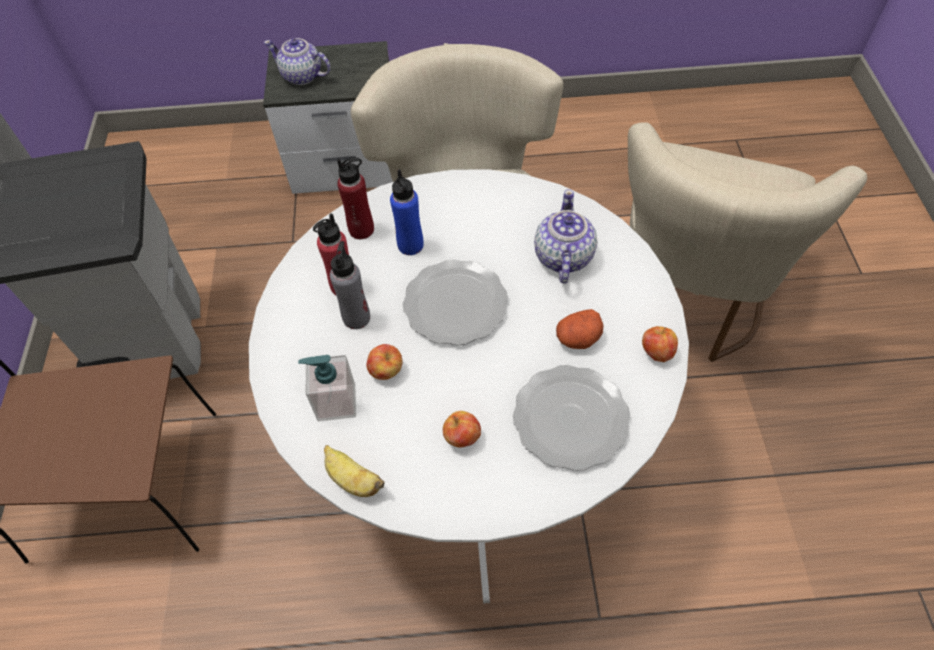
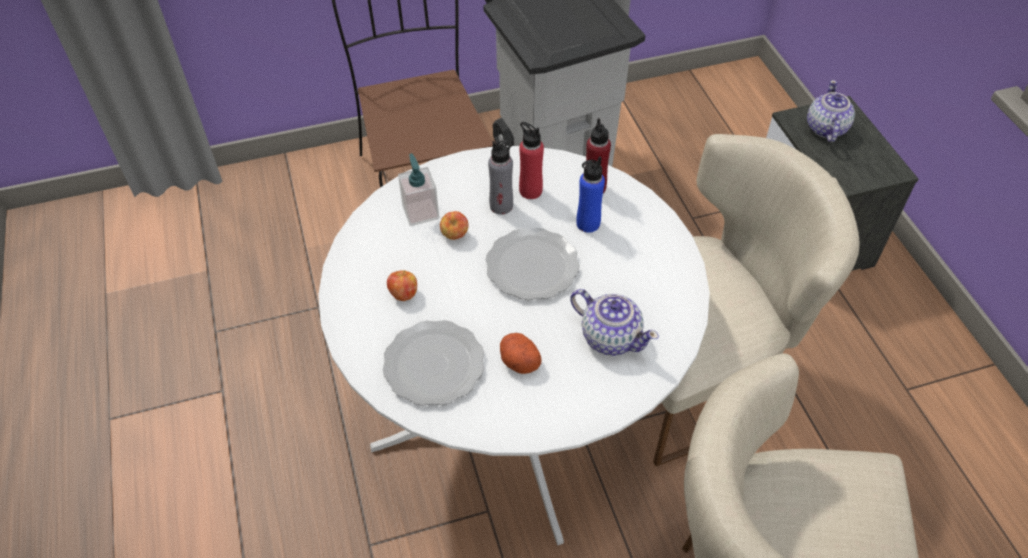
camera: 75 degrees right, 5 degrees down
banana [324,445,385,497] -> none
teapot [534,189,597,284] -> teapot turned 45 degrees clockwise [570,289,659,356]
apple [642,326,678,362] -> none

